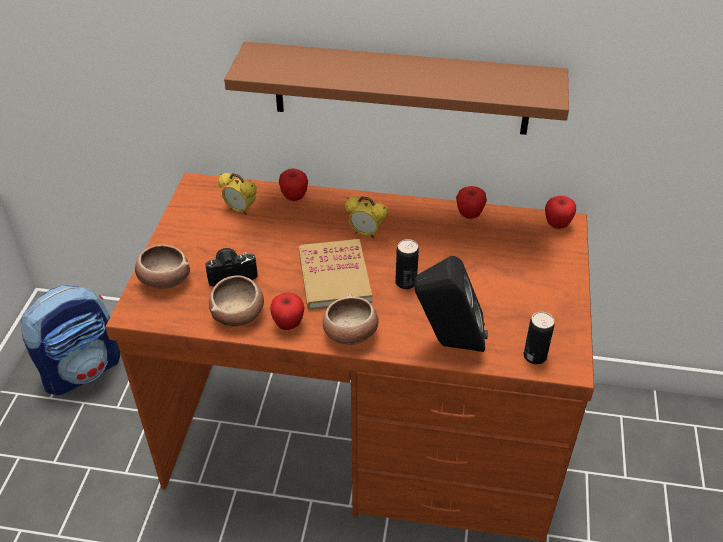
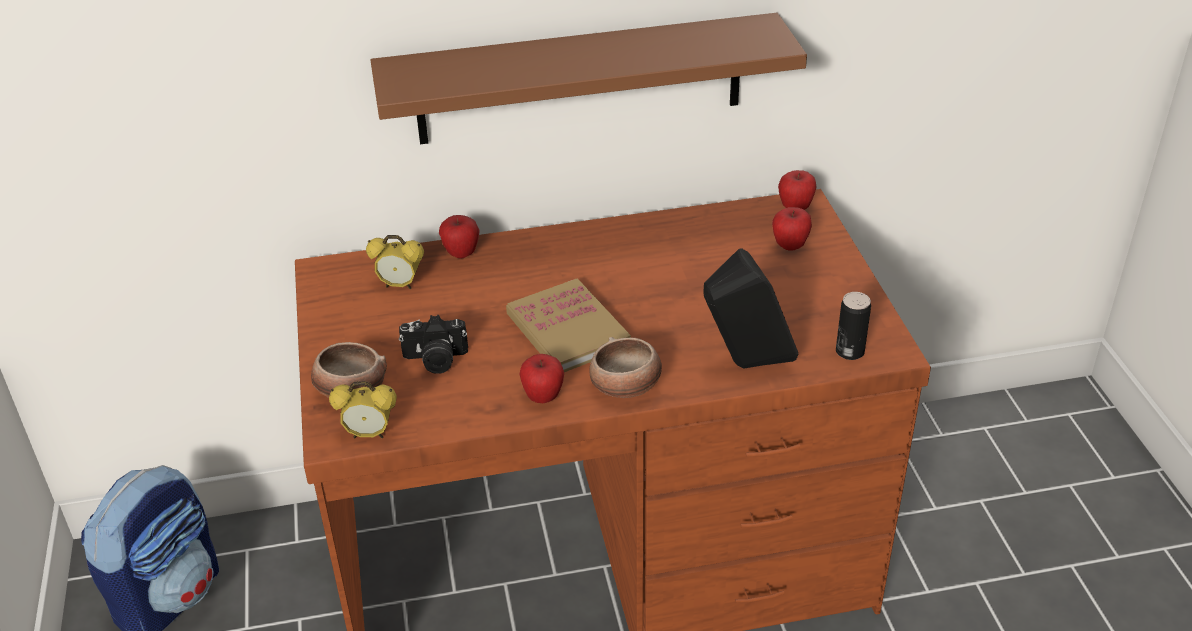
camera: 20 degrees left, 5 degrees down
camera [205,248,258,287] -> camera turned 150 degrees counterclockwise [399,315,468,374]
bowl [209,275,264,327] -> none
alarm clock [345,196,388,238] -> alarm clock moved to [329,381,397,438]
can [395,239,419,289] -> none
apple [456,186,487,219] -> apple moved to [772,207,812,251]

